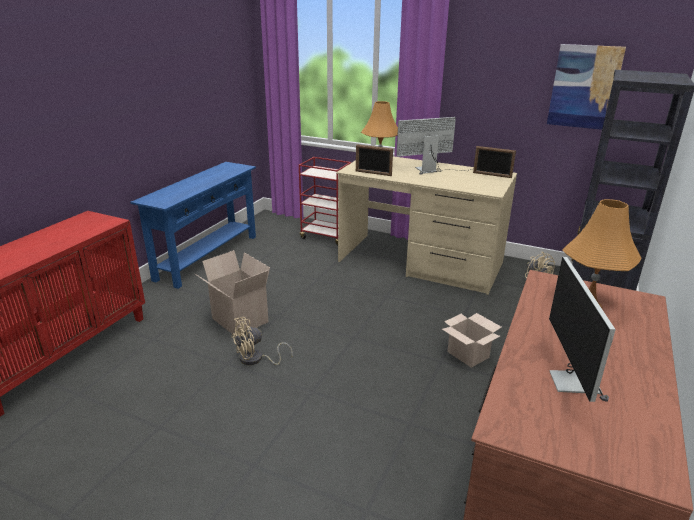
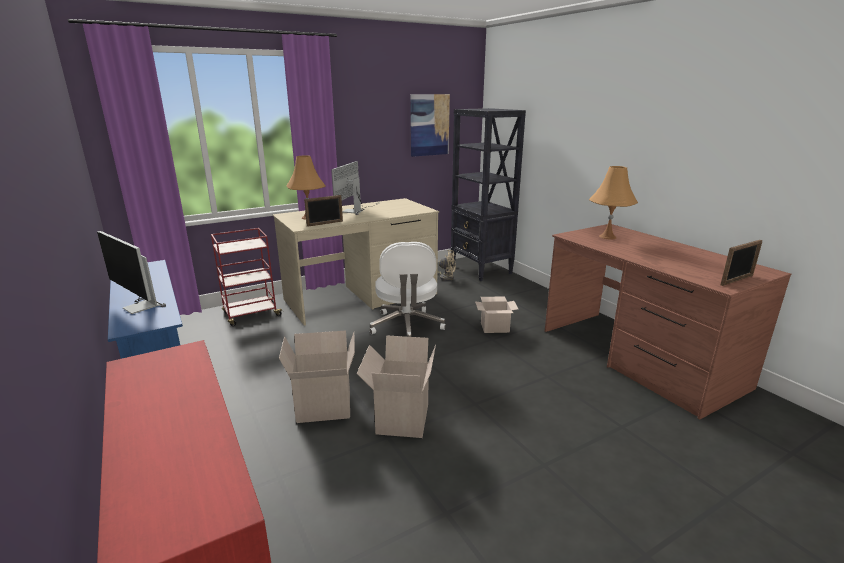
camera: 55 degrees left, 5 degrees down
beige fan [231,317,293,365] -> cardboard box [357,335,436,438]
picture frame [473,146,516,178] -> picture frame moved to [720,240,762,286]
monitor [549,257,616,402] -> monitor moved to [97,231,166,314]
none -> white office chair [369,242,446,337]

